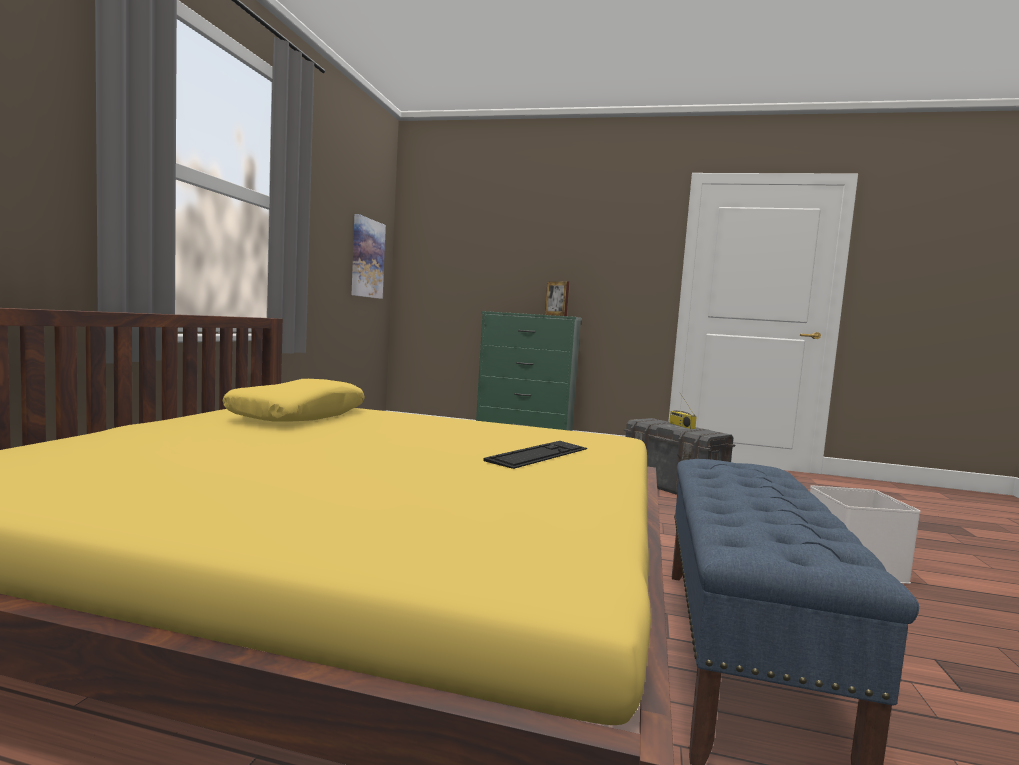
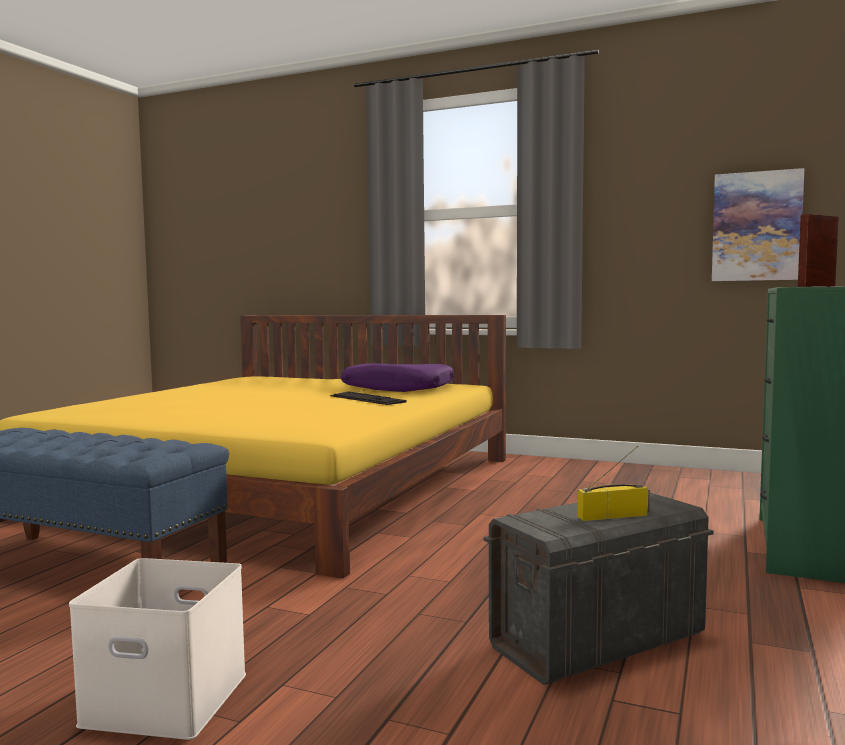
camera: 100 degrees right, 0 degrees up
yellow pillow [223,379,365,422] -> purple pillow [341,363,454,392]
keyboard [484,441,587,469] -> keyboard moved to [330,391,407,405]

